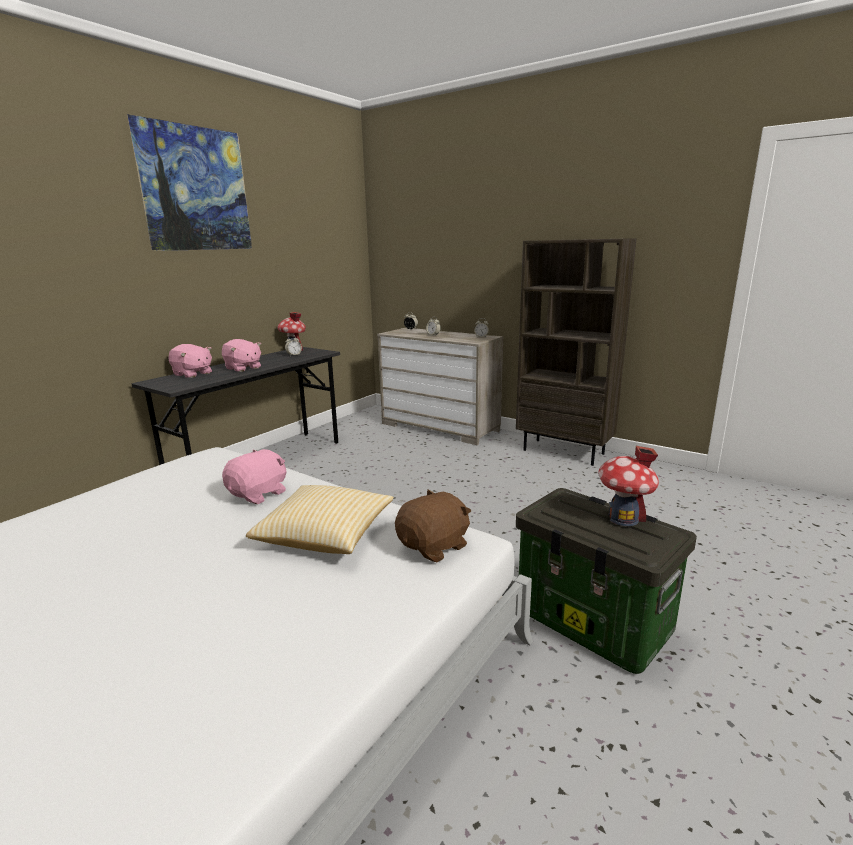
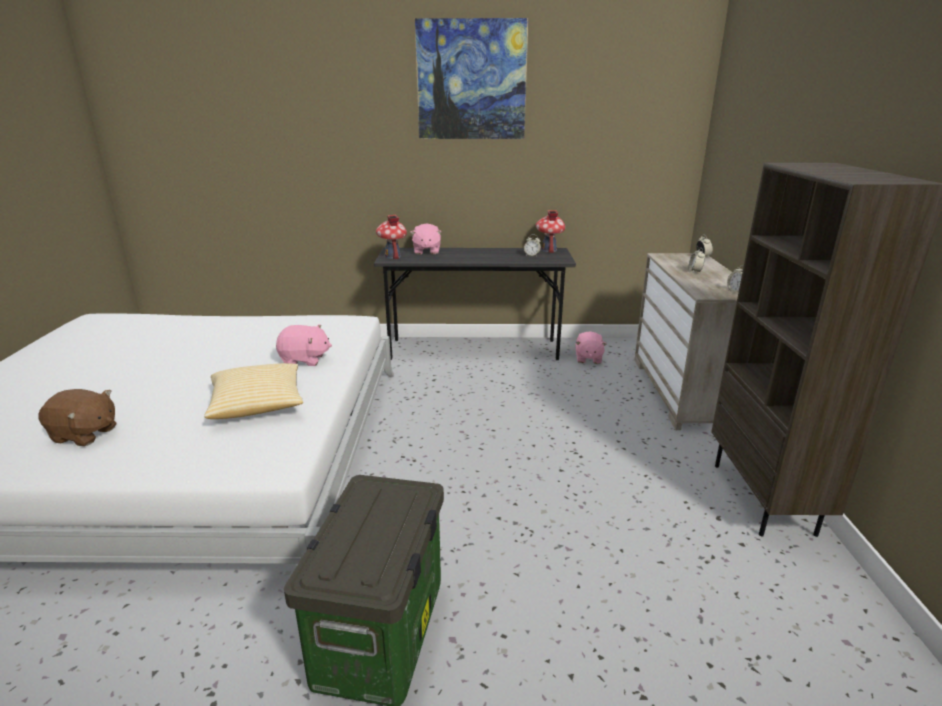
camera: 55 degrees right, 5 degrees up
pink plush toy [222,339,261,372] -> pink plush toy moved to [575,331,607,364]
brown plush toy [395,490,471,563] -> brown plush toy moved to [39,389,117,446]
toy house [599,446,659,526] -> toy house moved to [376,215,407,260]

